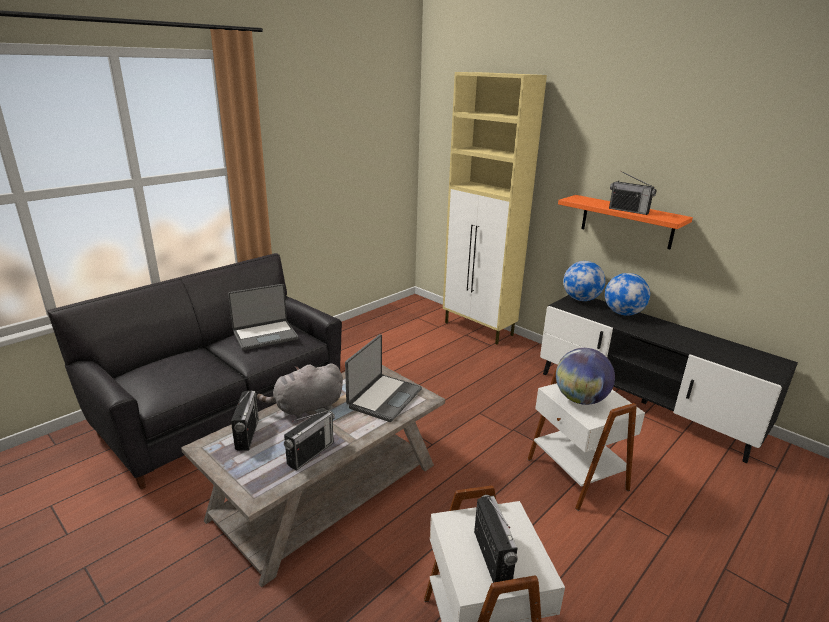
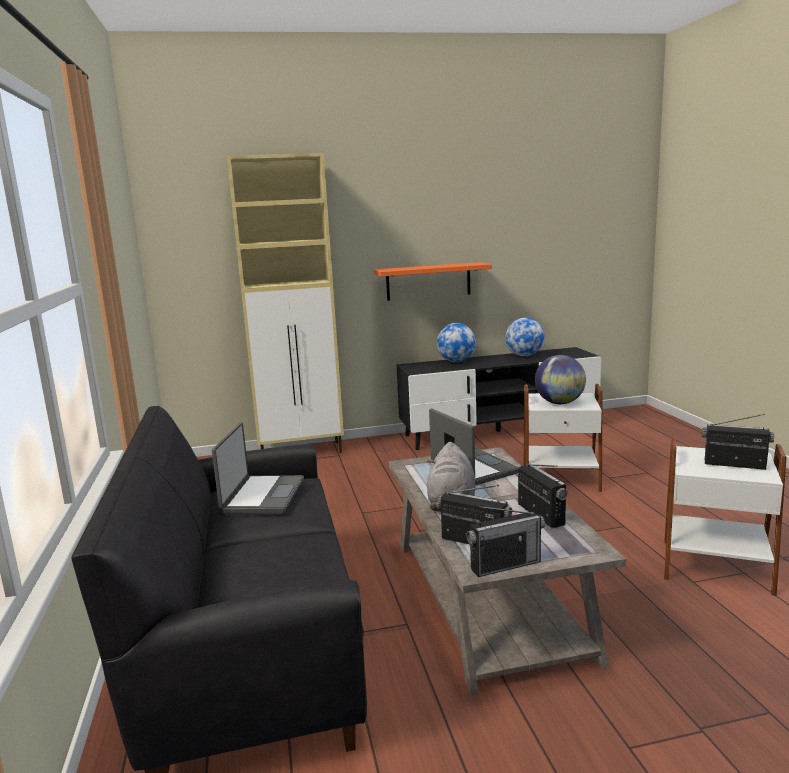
camera: 55 degrees left, 10 degrees down
globe [563,261,605,301] -> globe moved to [505,318,545,356]
radio [609,171,657,215] -> radio moved to [467,506,545,577]

